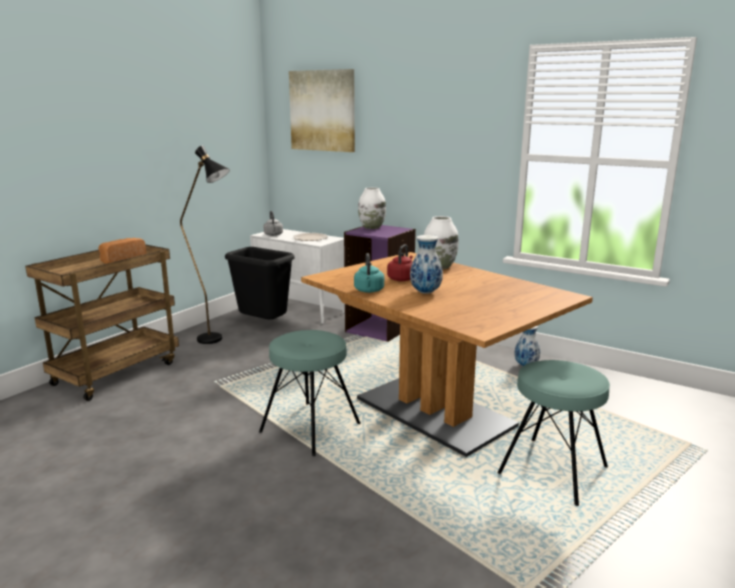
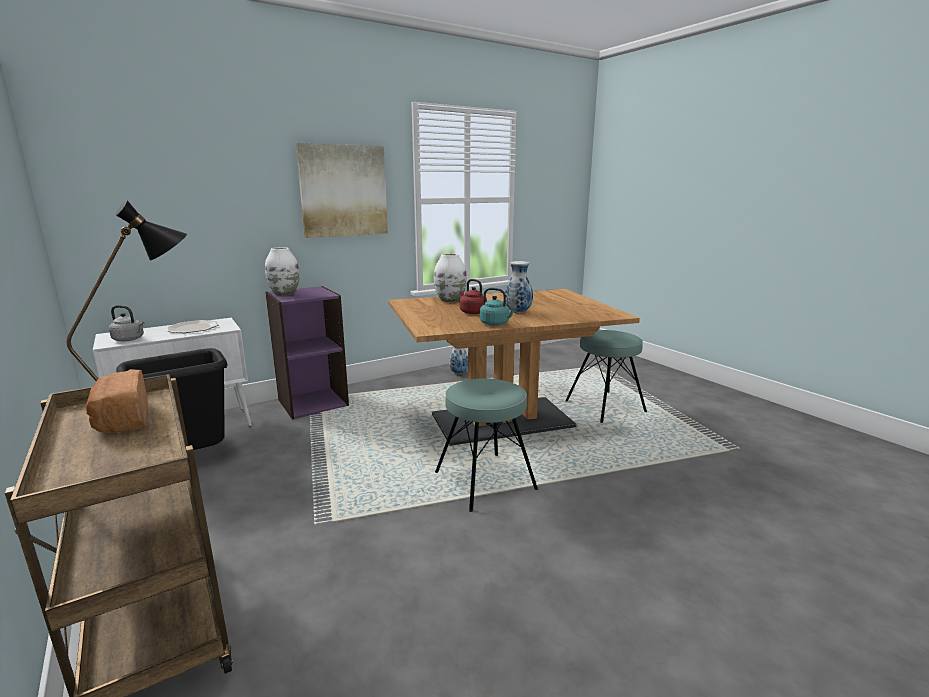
camera: 65 degrees left, 0 degrees up
picture [289,69,355,152] -> picture moved to [296,143,388,238]

